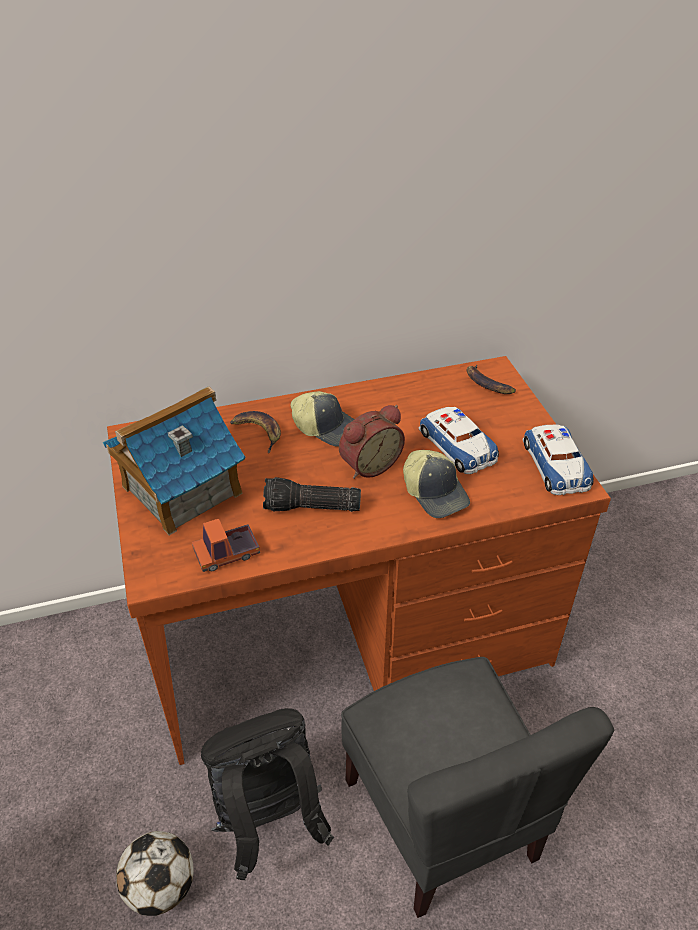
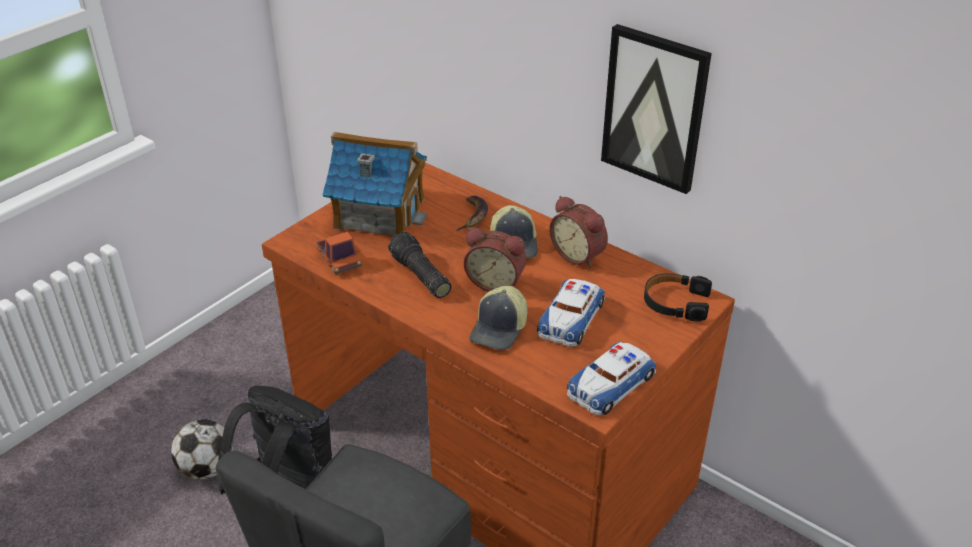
camera: 55 degrees right, 5 degrees down
toy truck [192,519,260,572] -> toy truck turned 150 degrees counterclockwise [316,232,362,274]
banana [466,365,516,394] -> black headphones [644,273,712,321]
none -> alarm clock [549,196,608,268]
none -> picture [601,24,712,194]

